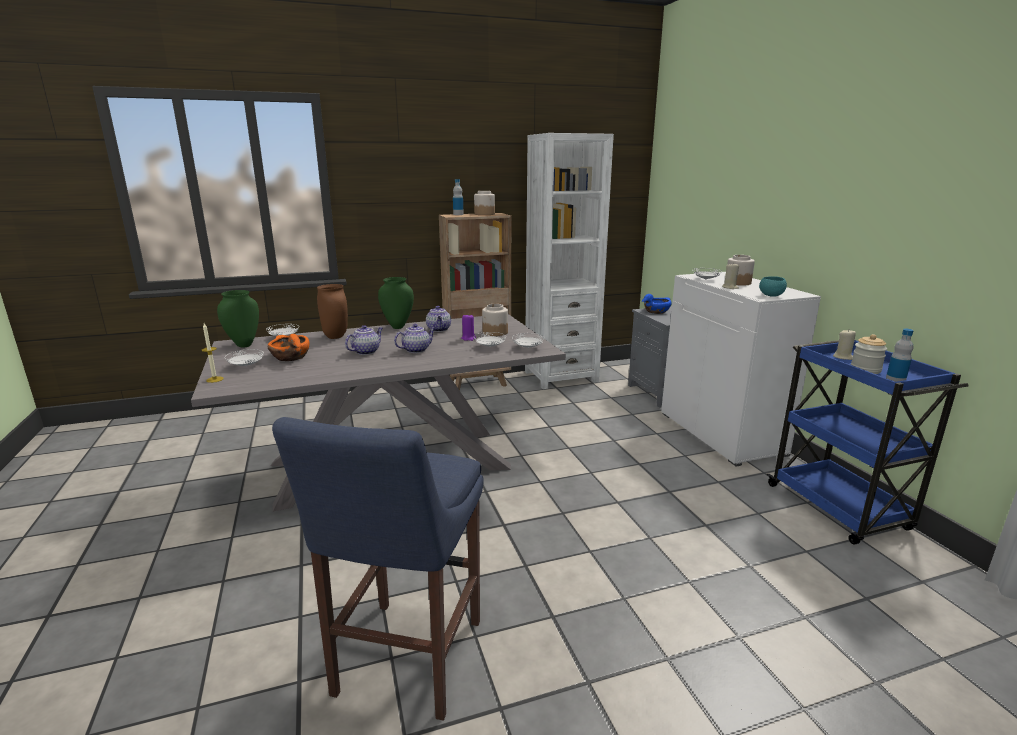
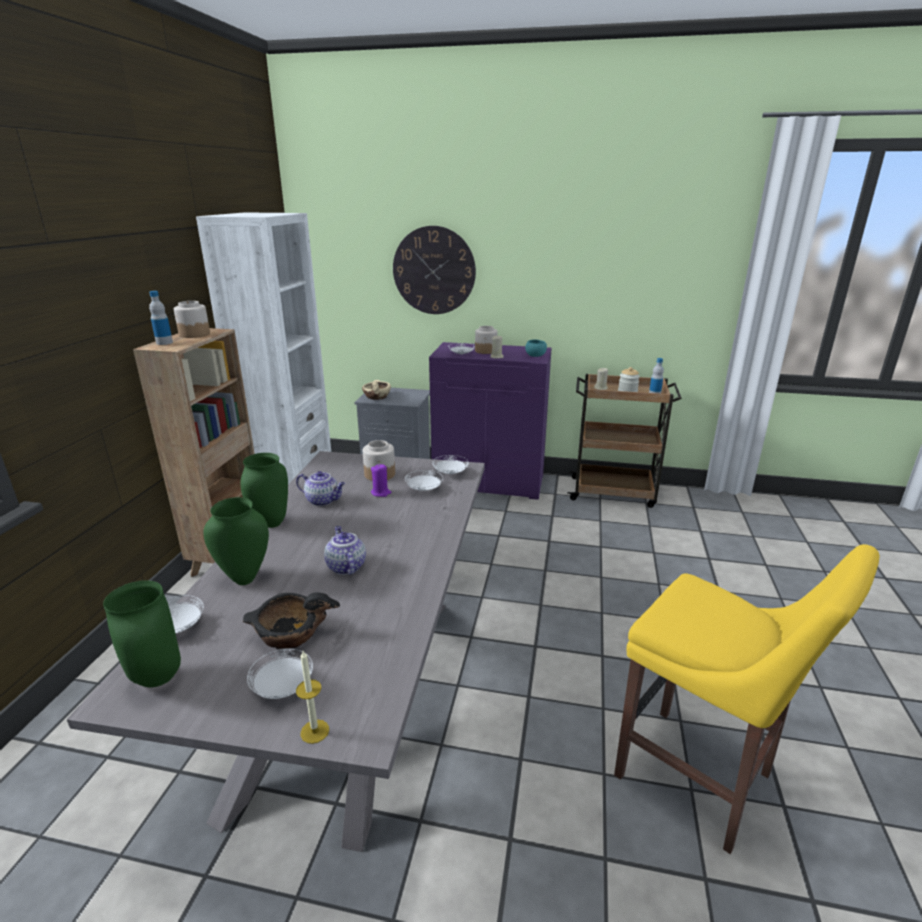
camera: 60 degrees left, 5 degrees up
orange bowl [268,334,309,361] -> black bowl [243,592,340,649]
blue stool [272,417,484,721] -> yellow stool [614,544,879,854]
brown vase [317,284,348,339] -> green vase [203,497,269,585]
teapot [394,324,436,353] -> none
blue bowl [642,294,672,314] -> beige bowl [362,380,391,400]
white cabinet [661,272,821,467] -> purple cabinet [429,342,552,500]
blue cart [767,340,969,545] -> brown cart [567,374,682,508]
none -> wall clock [393,226,476,314]

